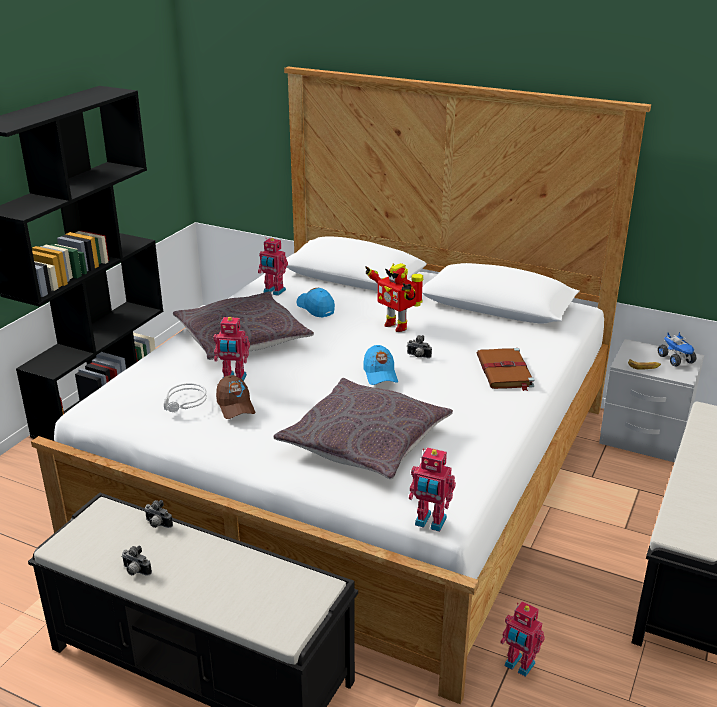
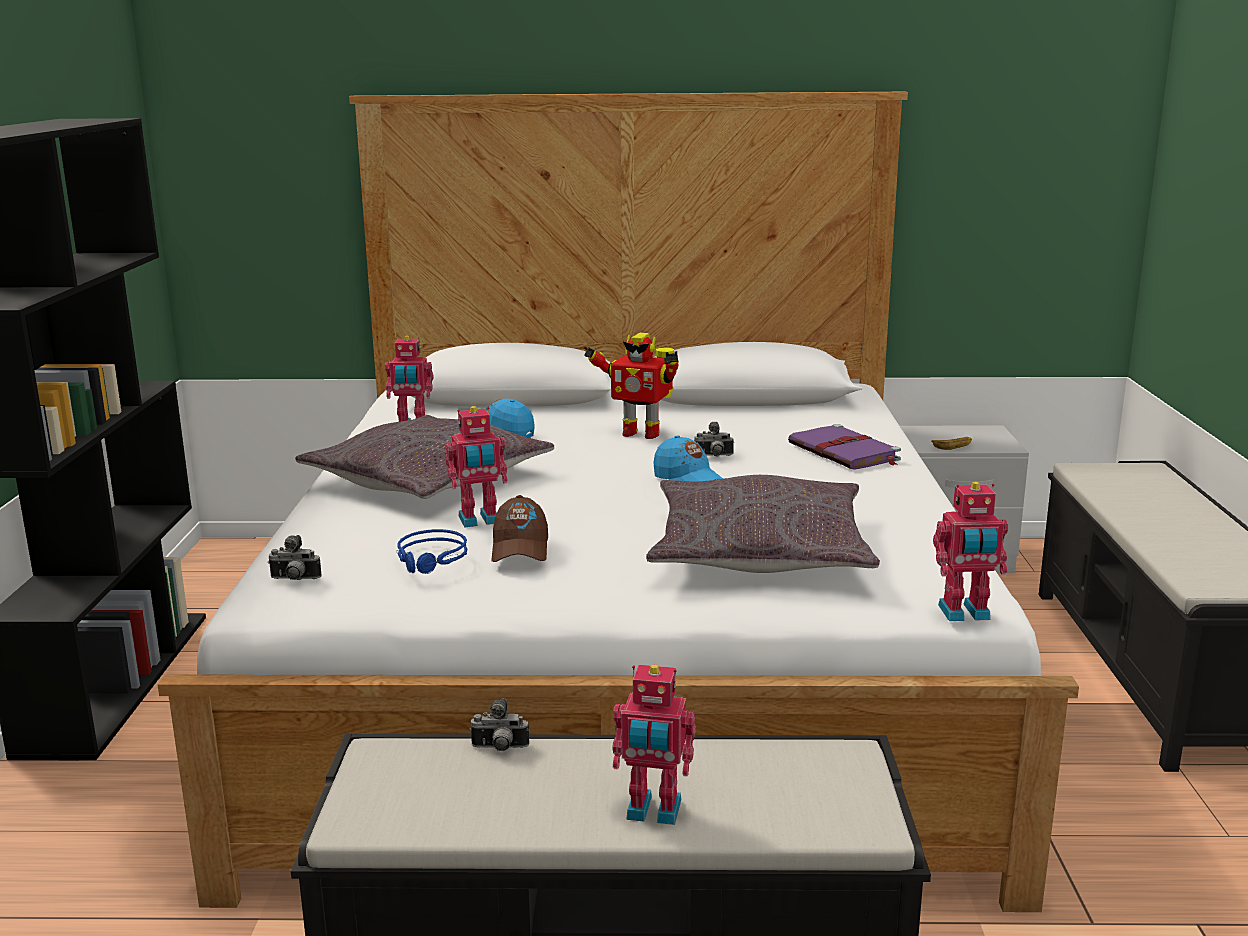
camera: 25 degrees left, 10 degrees down
camera [121,545,152,576] -> camera moved to [268,535,322,580]
grey headphones [164,383,207,413] -> blue headphones [396,529,467,574]
brown cap [216,375,256,419] -> brown cap turned 45 degrees clockwise [491,495,548,562]
brown book [477,348,535,391] -> purple book [788,424,901,470]
toy robot [500,601,545,677] -> toy robot moved to [612,664,696,825]
toy truck [658,332,697,367] -> none

